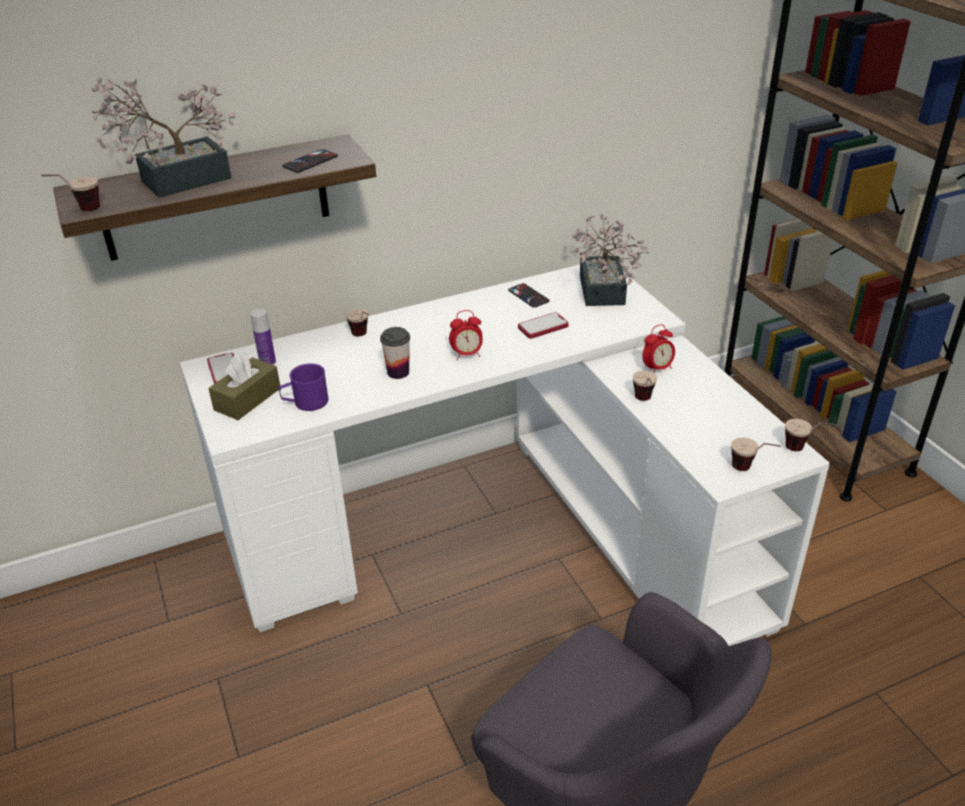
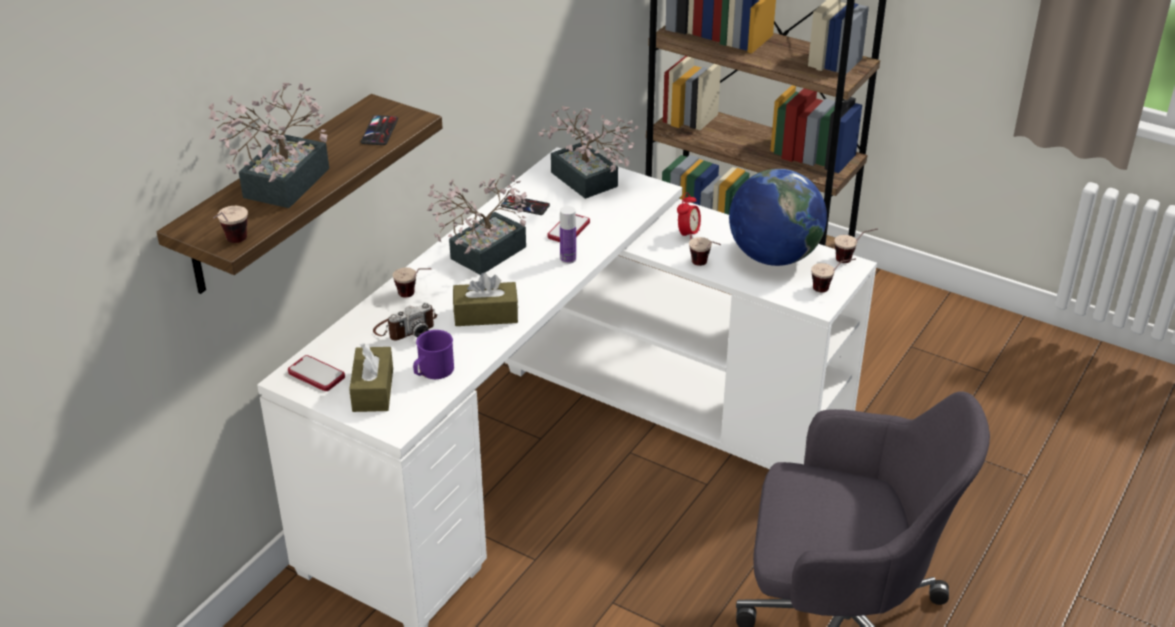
camera: 35 degrees left, 0 degrees up
bottle [250,309,276,365] -> bottle moved to [560,206,576,264]
cup [380,327,410,379] -> brown tissue box [453,273,518,326]
alarm clock [449,310,483,360] -> none
none -> camera [373,303,437,340]
none -> potted plant [427,173,527,275]
none -> globe [729,169,827,266]

